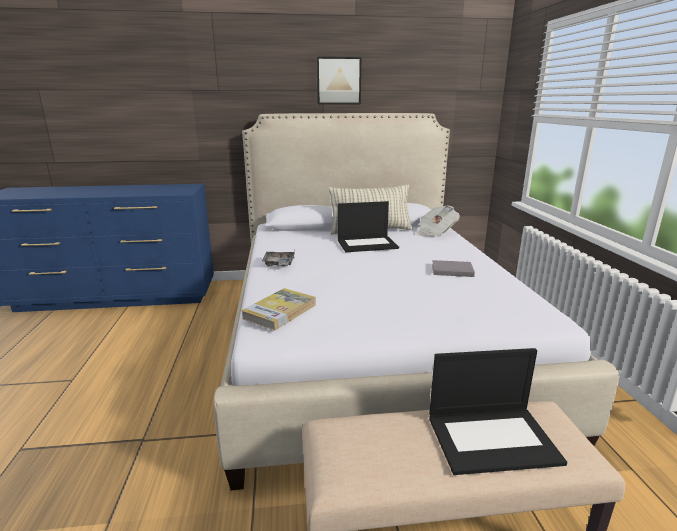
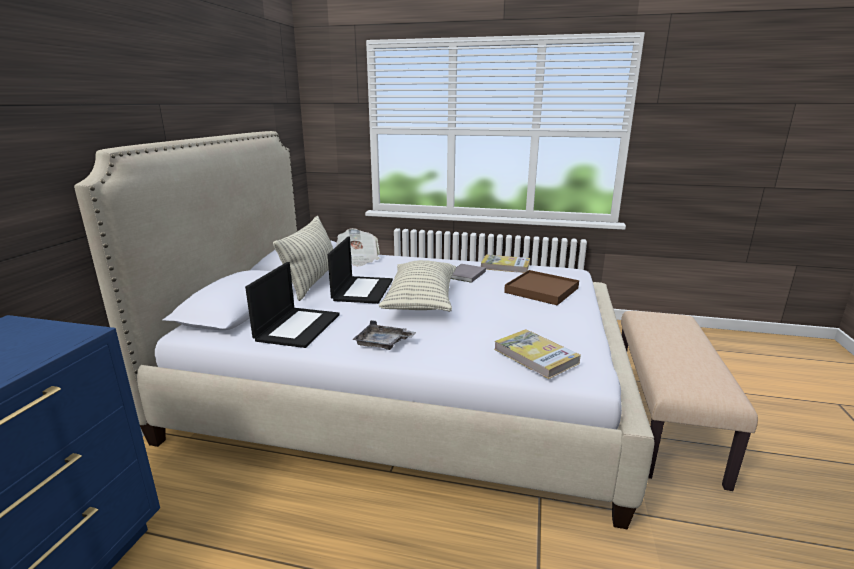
camera: 70 degrees left, 0 degrees up
picture [317,57,361,104] -> none
laptop [429,348,567,475] -> laptop moved to [245,262,340,348]
none -> pillow [379,260,456,312]
none -> book [481,255,530,273]
none -> brown tray [504,270,579,305]

